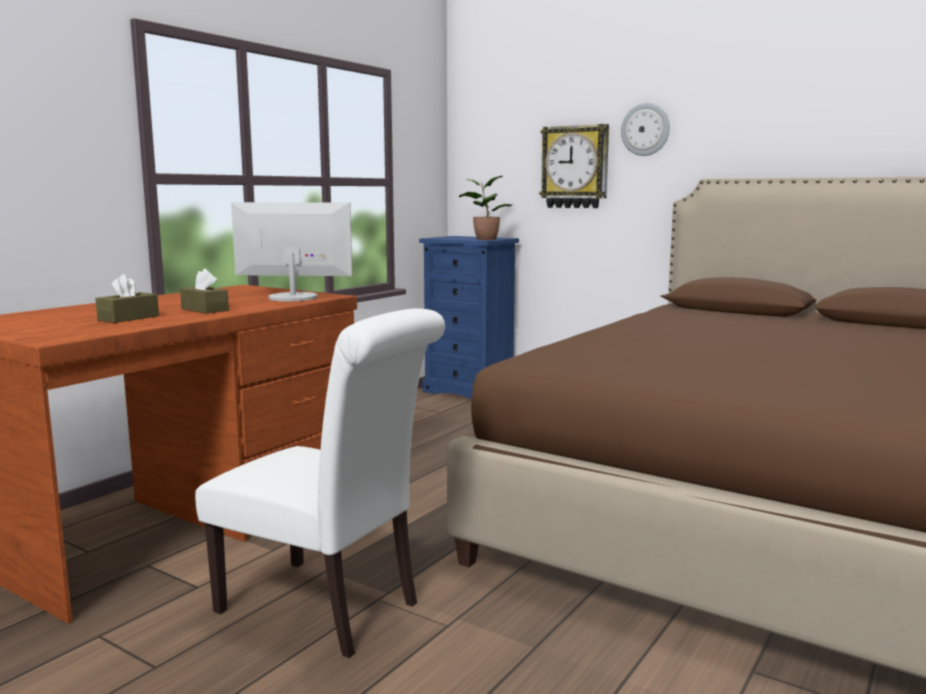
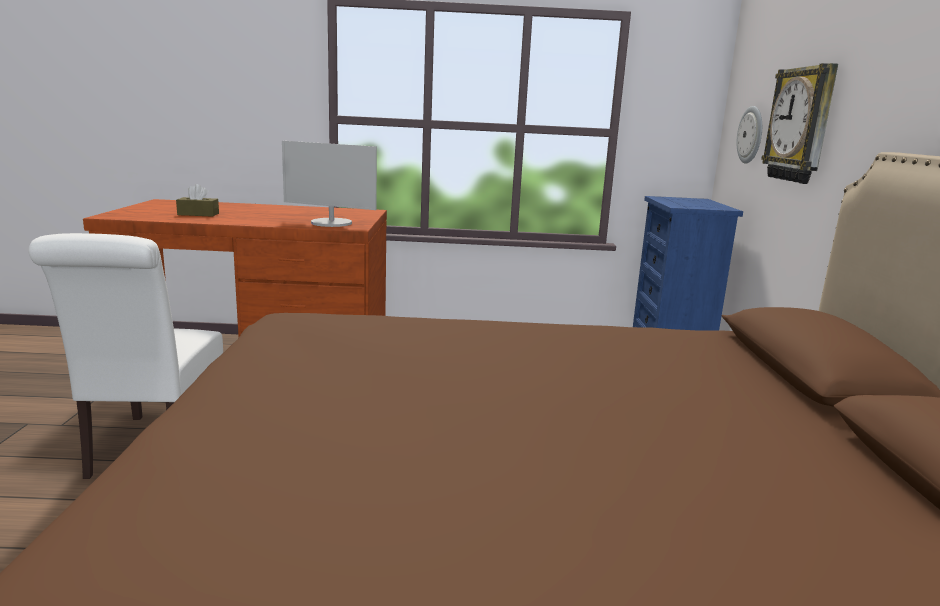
camera: 55 degrees right, 5 degrees up
brown tissue box [180,269,229,314] -> none
monitor [231,202,352,301] -> monitor turned 135 degrees clockwise [282,141,377,227]
potted plant [459,176,512,240] -> none
wall clock [621,103,670,156] -> wall clock moved to [737,106,762,163]

